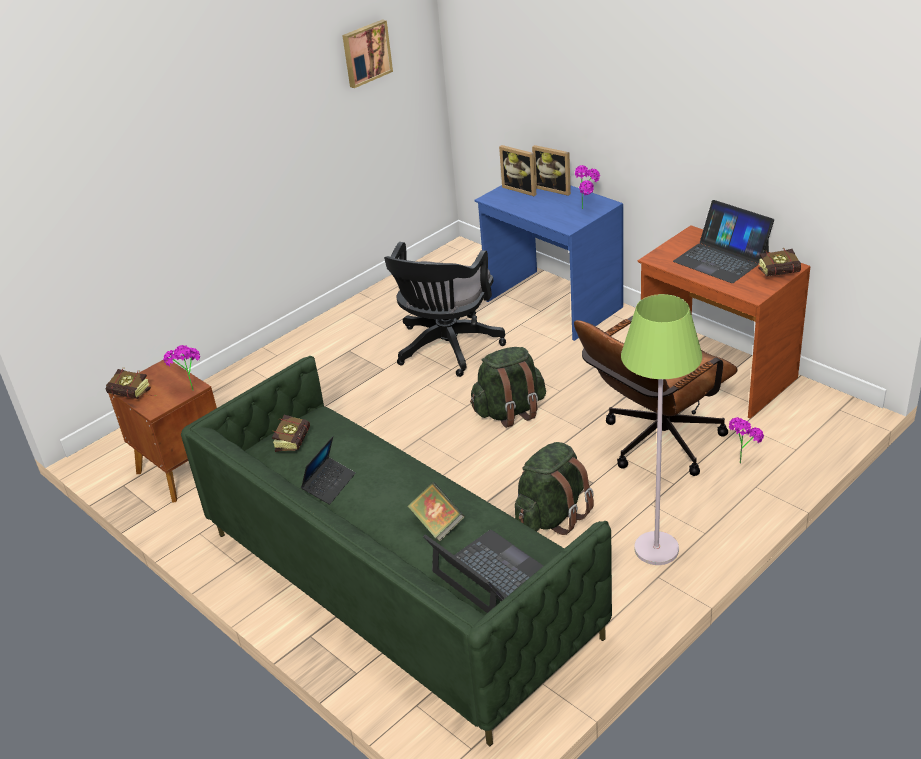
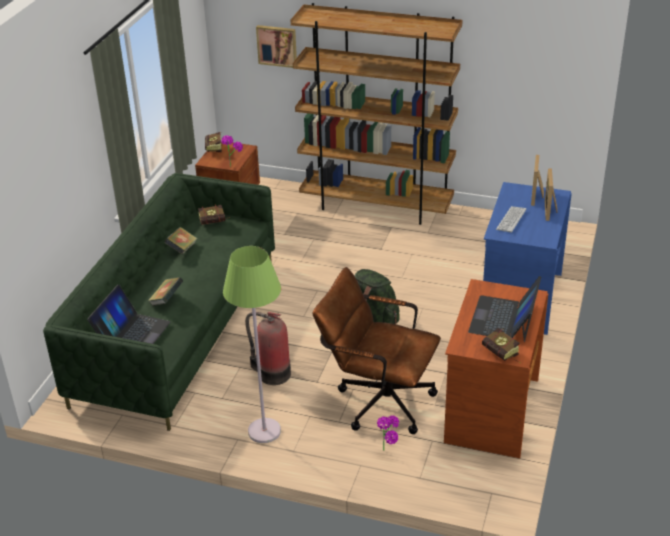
camera: 60 degrees right, 0 degrees up
laptop [301,436,355,505] -> book [164,227,198,255]
picture [342,19,393,88] -> picture moved to [256,25,297,68]
black office chair [384,242,506,377] -> none
green backpack [515,442,594,535] -> fire extinguisher [245,312,291,385]
potted plant [575,165,600,209] -> none
none -> brown bookcase [291,3,463,225]
none -> keyboard [496,206,526,233]

